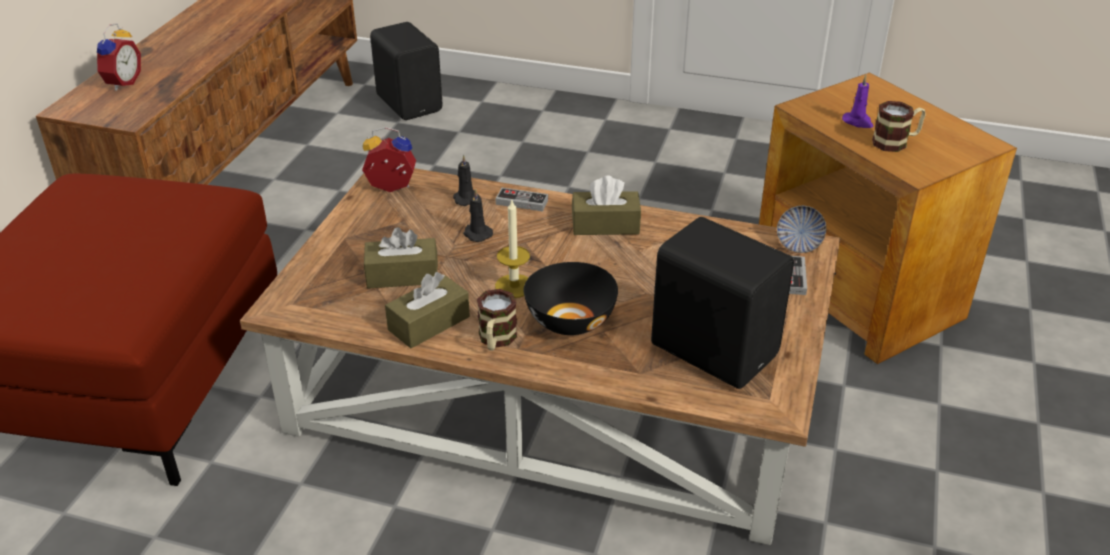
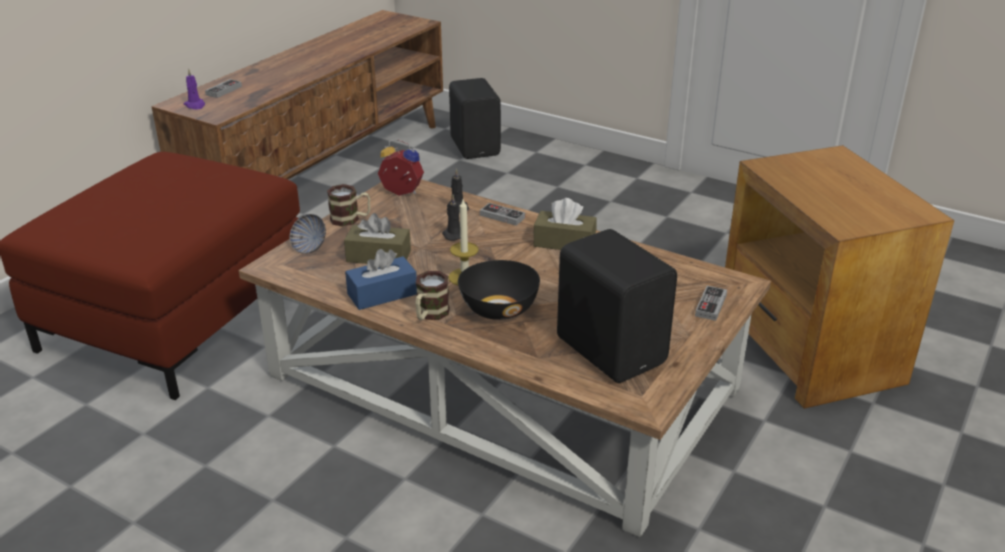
camera: 15 degrees right, 5 degrees down
alarm clock [97,23,141,91] -> game controller [205,79,242,98]
brown tissue box [385,272,470,348] -> blue tissue box [345,249,417,310]
bowl [777,206,826,253] -> bowl moved to [290,214,326,254]
purple candle [842,75,873,128] -> purple candle moved to [183,68,205,110]
mug [872,101,926,152] -> mug moved to [327,184,370,227]

